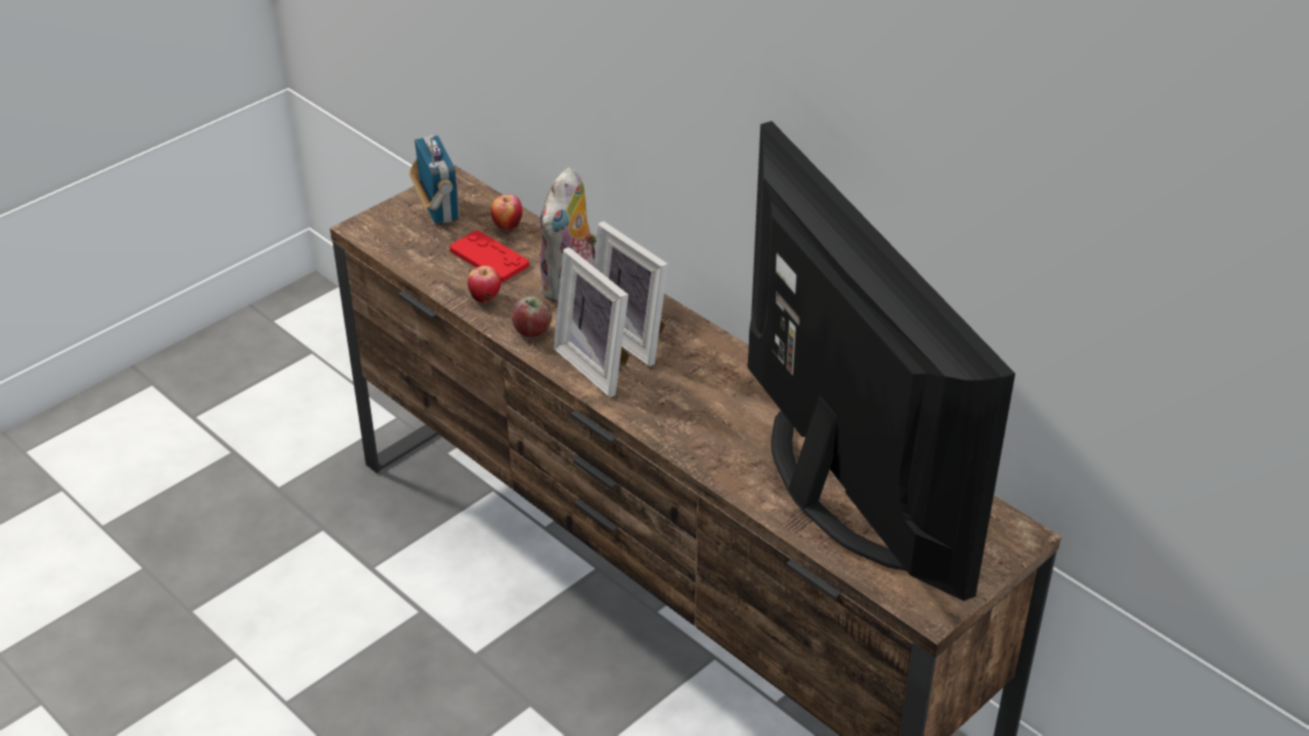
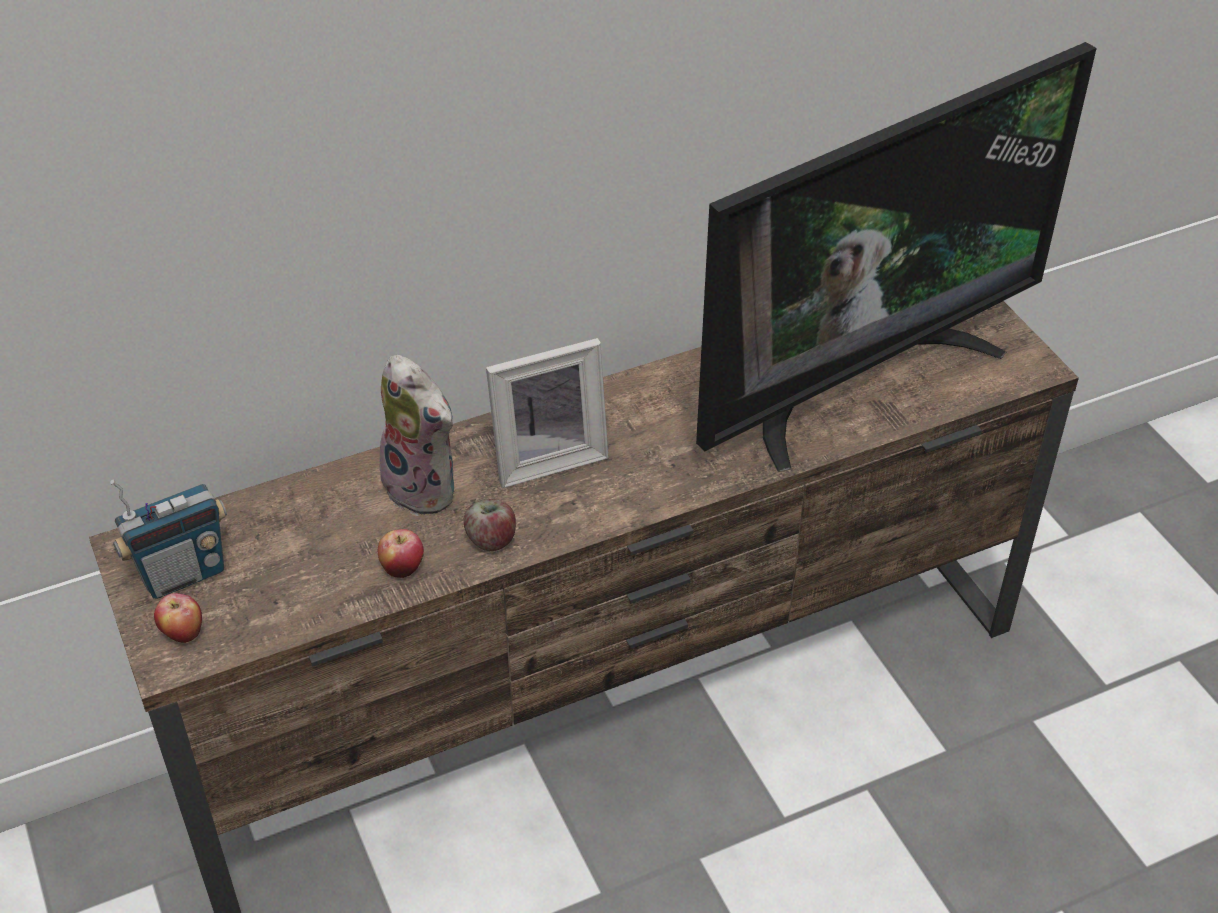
camera: 70 degrees left, 5 degrees up
radio [409,135,460,224] -> radio turned 150 degrees clockwise [110,480,227,599]
red game controller [450,230,529,282] -> none
apple [491,195,522,230] -> apple moved to [154,593,202,643]
picture frame [553,247,630,397] -> none
television [747,121,1015,601] -> television turned 150 degrees clockwise [696,42,1097,471]

